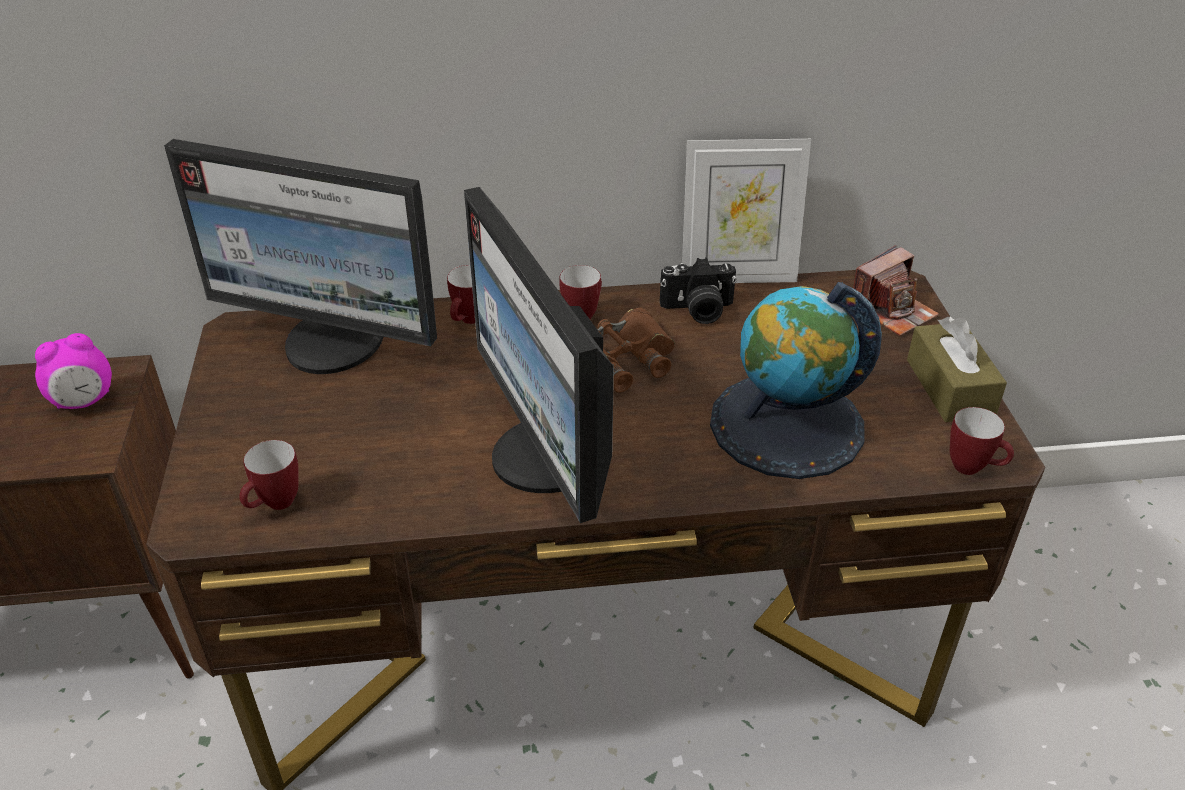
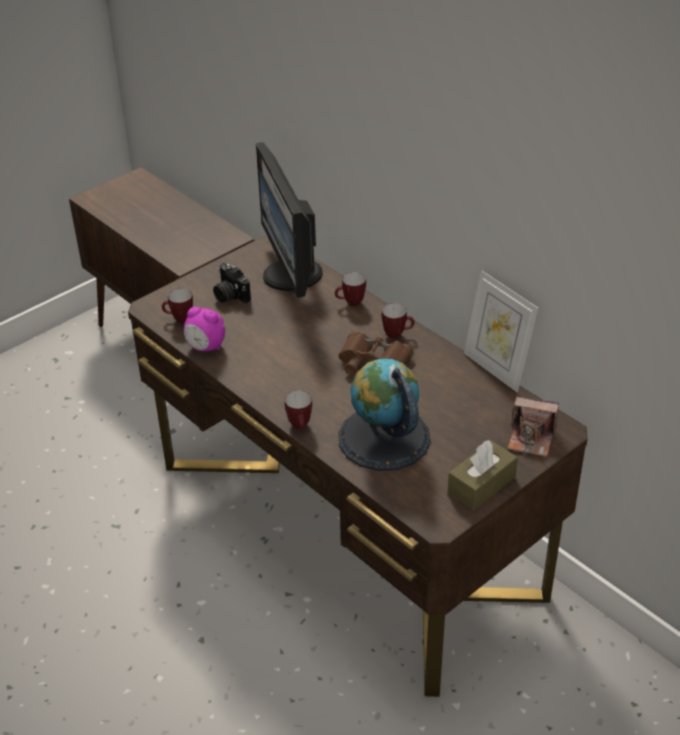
camera: 55 degrees right, 0 degrees up
alarm clock [35,333,112,409] -> alarm clock moved to [184,307,225,351]
monitor [464,187,614,523] -> none
camera [660,258,737,324] -> camera moved to [213,263,251,303]
mug [950,407,1014,475] -> mug moved to [285,391,312,430]

